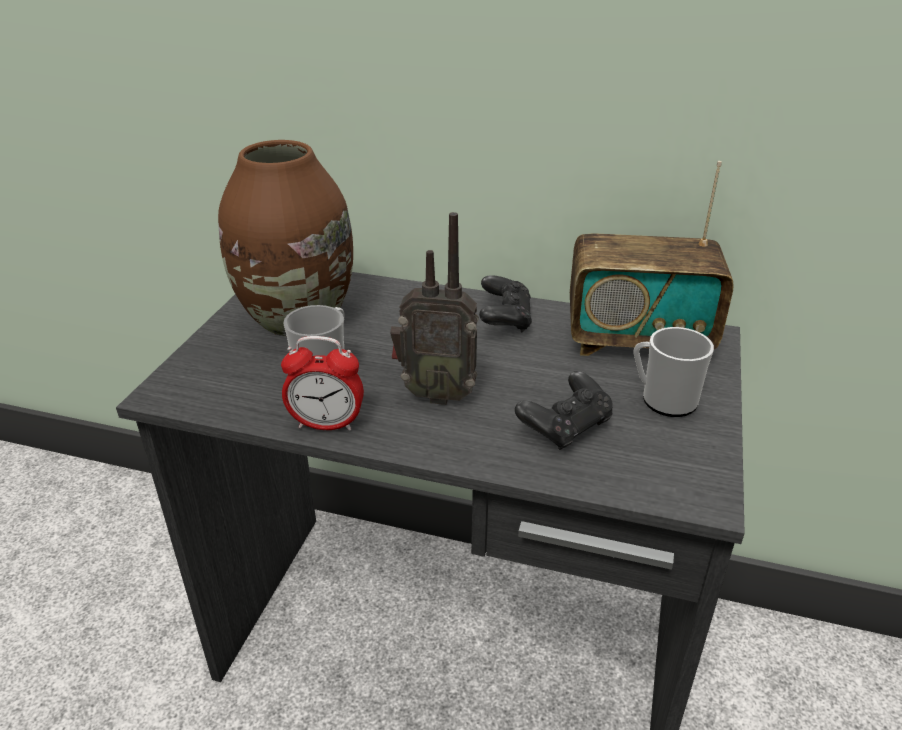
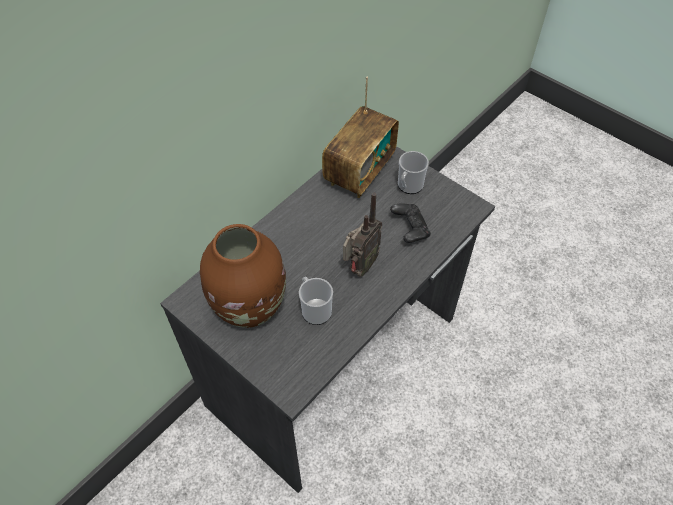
camera: 65 degrees left, 20 degrees up
alarm clock [281,336,364,431] -> none
black game controller [479,275,532,333] -> none

